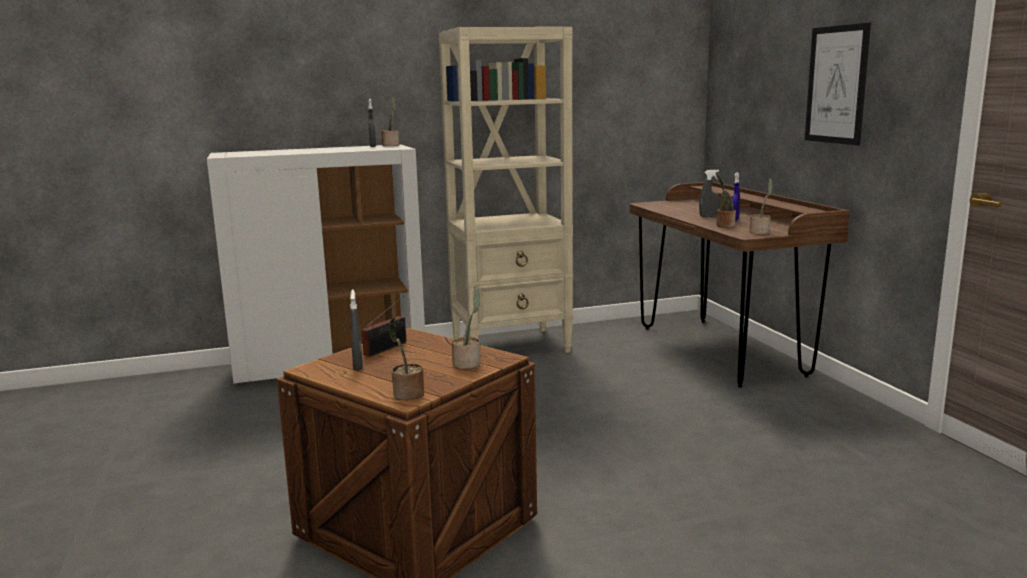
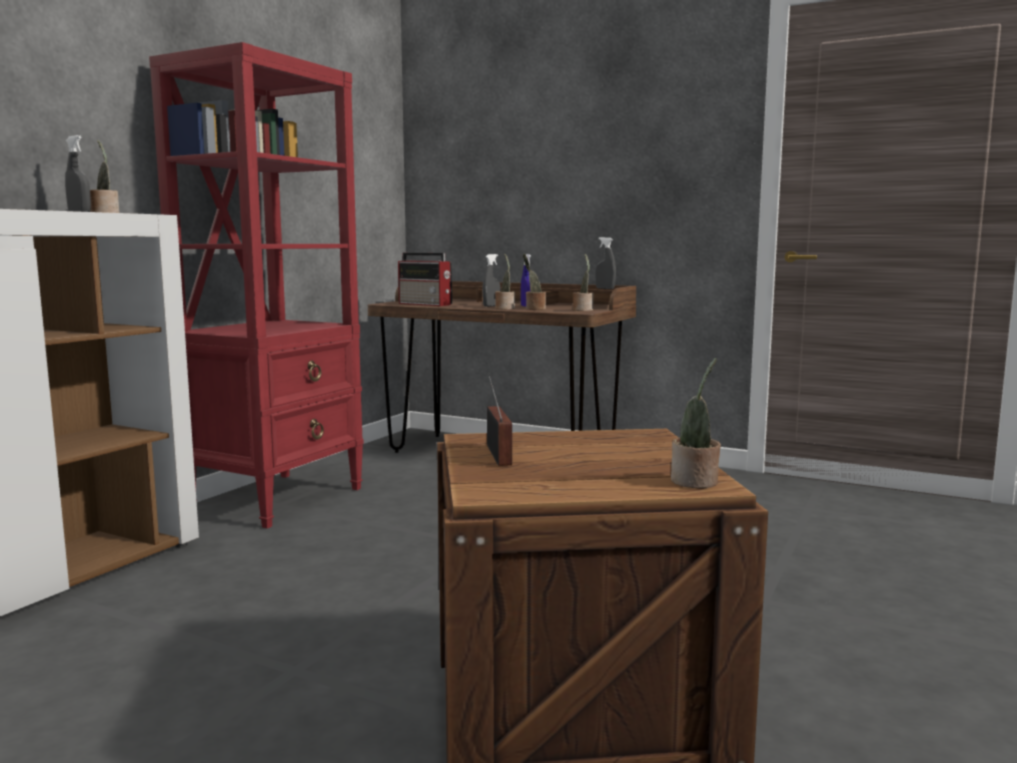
camera: 45 degrees left, 5 degrees down
grey spray bottle [350,290,363,371] -> grey spray bottle moved to [595,237,616,289]
beige bookcase [439,27,573,353] -> red bookcase [149,42,364,529]
potted plant [452,285,480,369] -> potted plant moved to [495,254,515,310]
picture [805,23,871,146] -> none
none -> radio [398,253,452,306]

